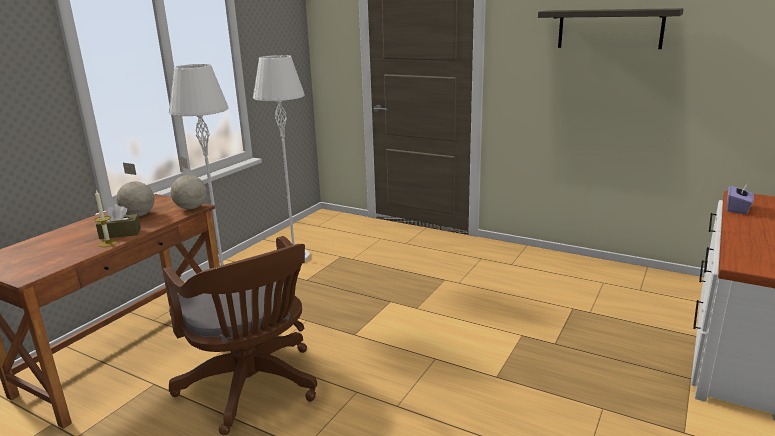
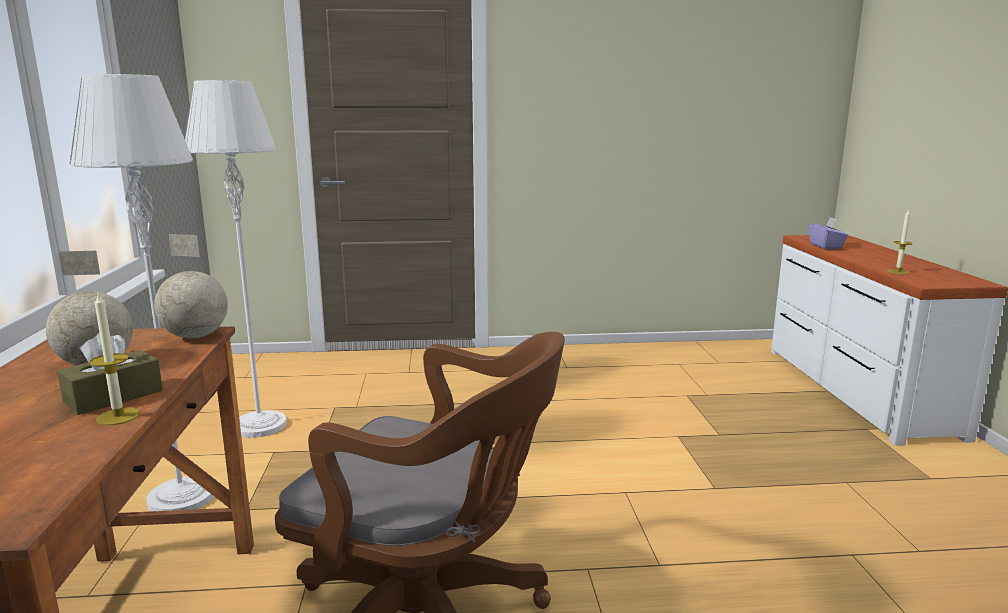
camera: 35 degrees left, 5 degrees down
shelf [538,8,684,49] -> none
none -> candle [887,209,913,274]

